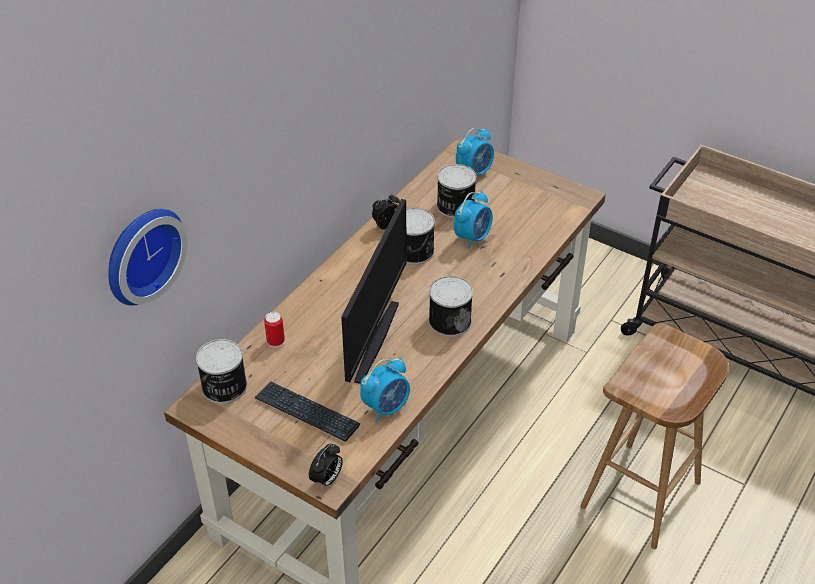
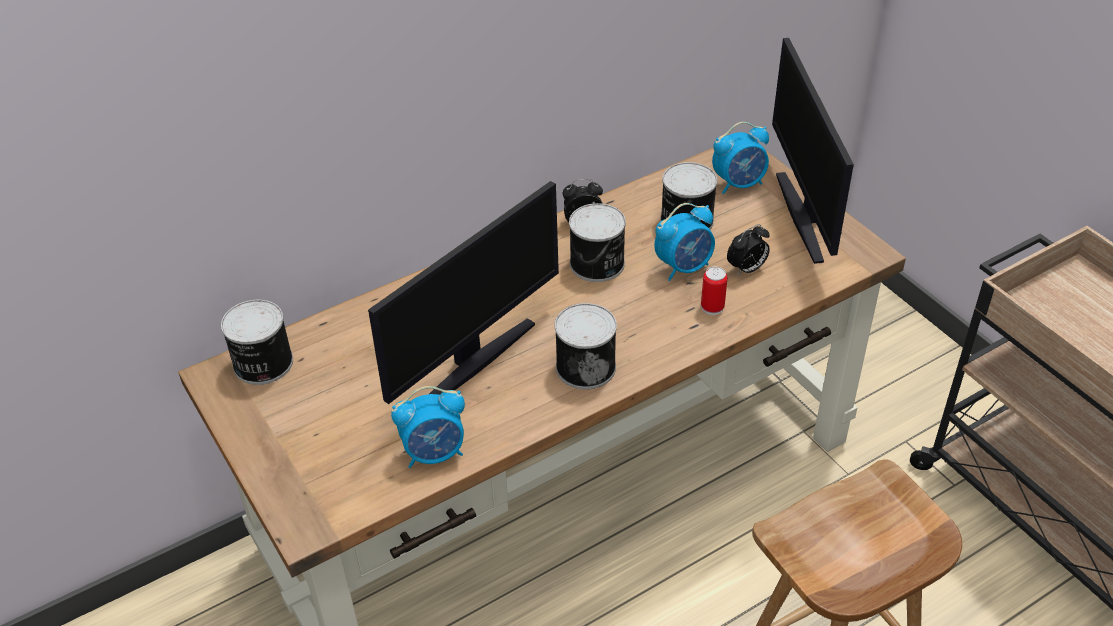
camera: 25 degrees right, 0 degrees up
wall clock [108,209,188,306] -> none
keyboard [255,381,360,442] -> none
can [264,312,285,348] -> can moved to [701,267,728,315]
alarm clock [309,444,343,489] -> alarm clock moved to [727,224,770,276]
none -> monitor [772,38,854,264]

